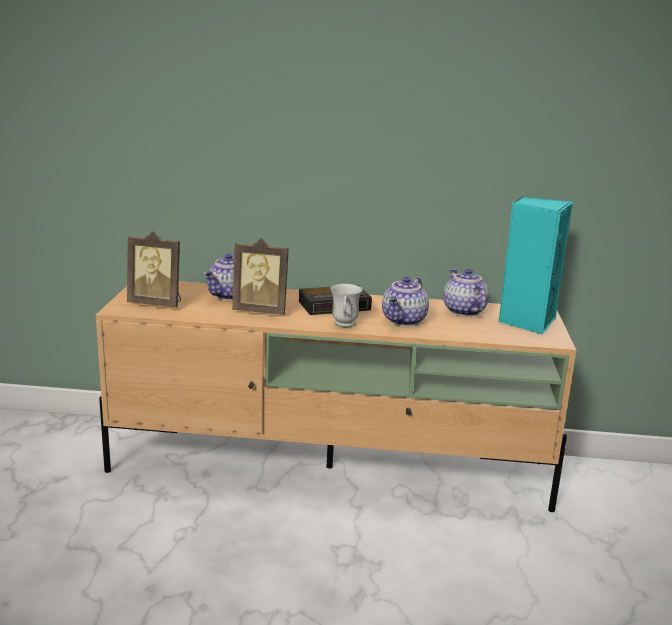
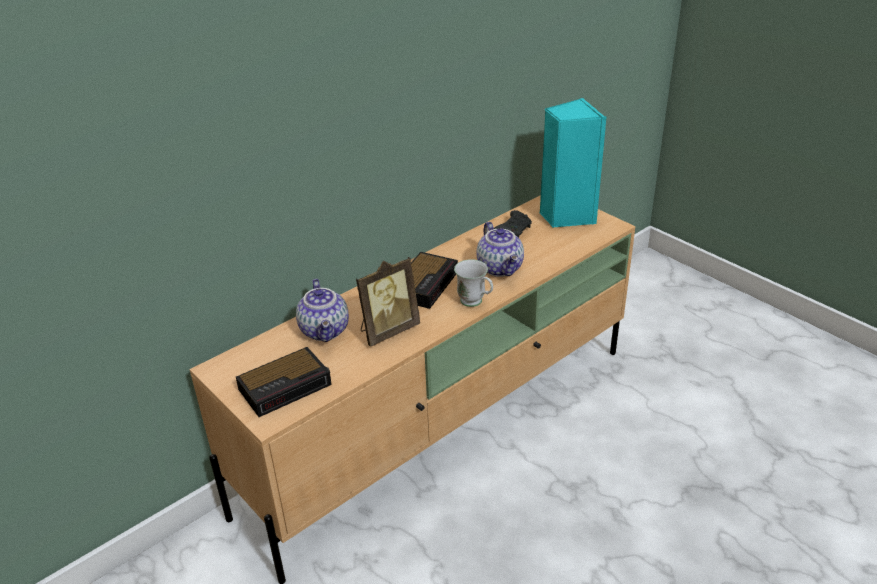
camera: 45 degrees left, 15 degrees up
picture frame [127,231,181,308] -> alarm clock [236,347,332,417]
teapot [443,269,489,316] -> black game controller [494,210,532,238]

